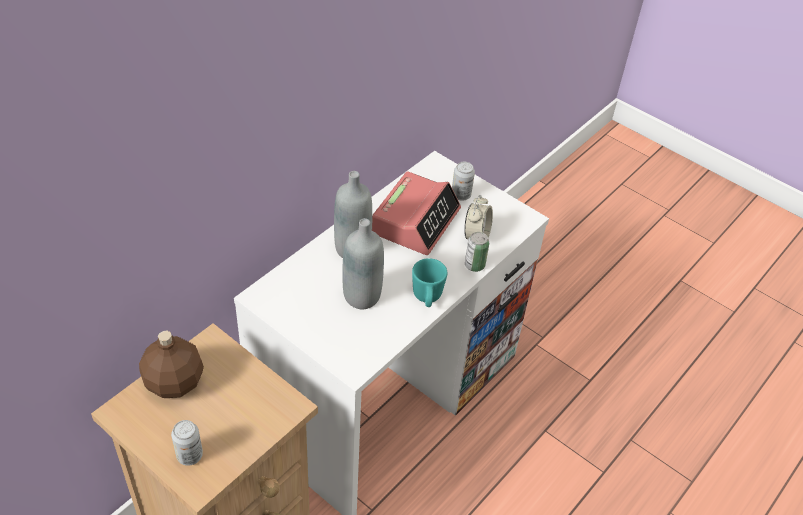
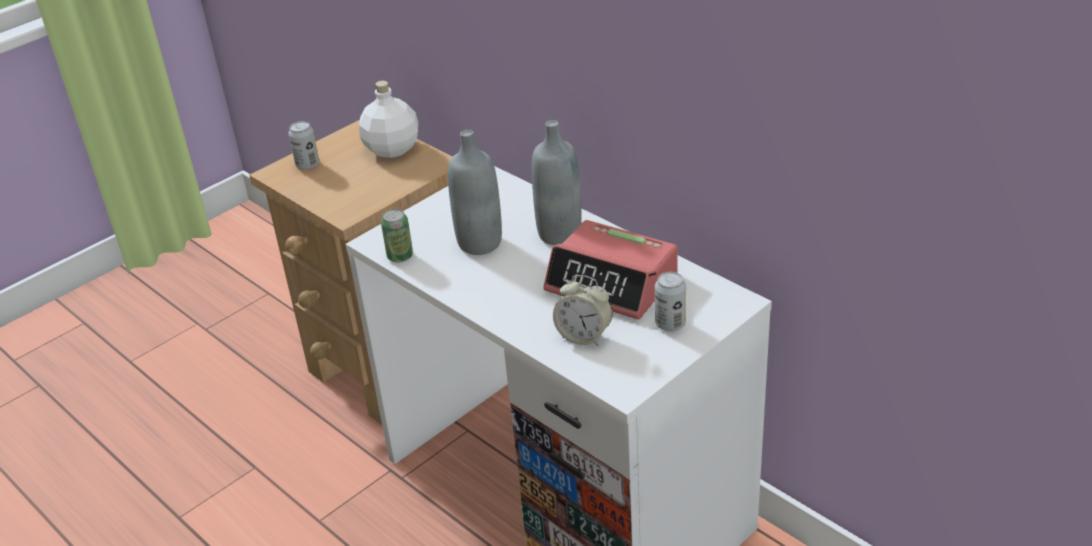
camera: 100 degrees right, 10 degrees down
brown bottle [139,331,204,398] -> white bottle [359,81,418,158]
turquoise mug [412,258,447,307] -> none
can [465,232,489,272] -> can moved to [381,209,413,263]

